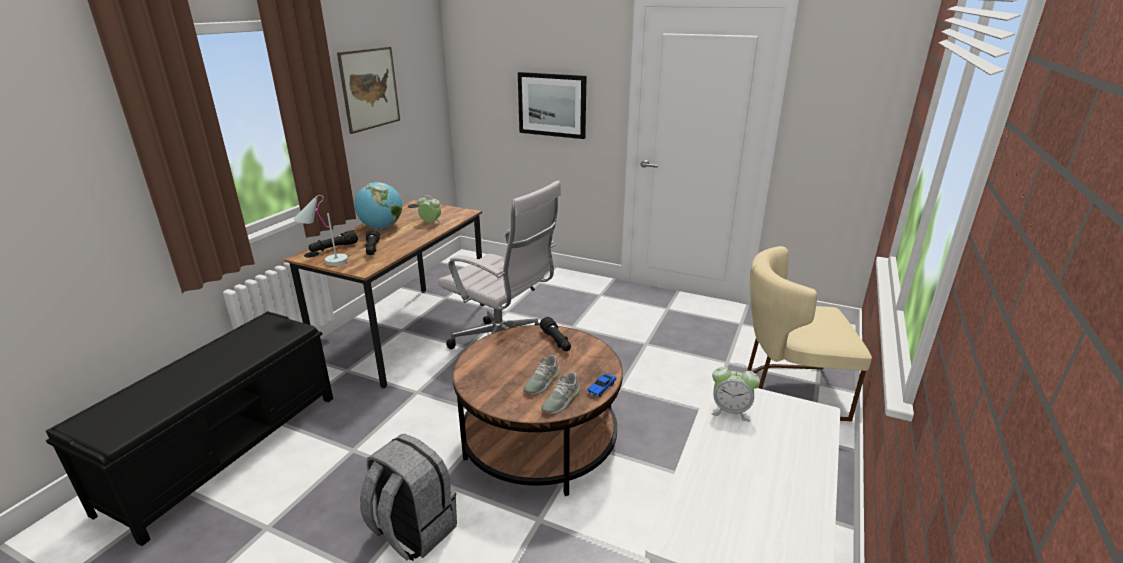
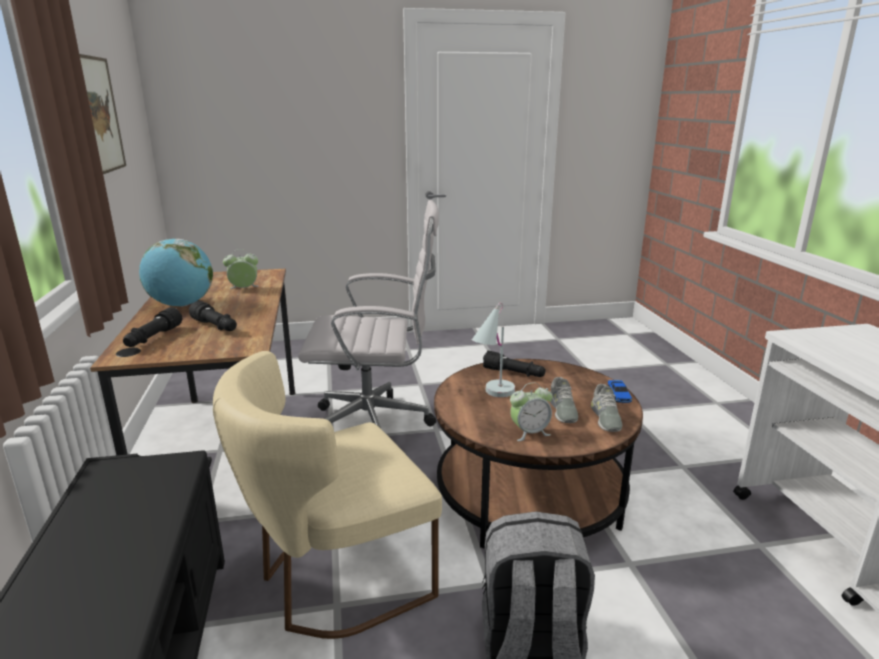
camera: 35 degrees left, 5 degrees down
white table lamp [294,195,348,266] -> white table lamp moved to [472,302,515,398]
picture [518,72,586,139] -> none
alarm clock [711,363,760,422] -> alarm clock moved to [510,382,553,441]
beige chair [747,246,872,421] -> beige chair moved to [213,351,442,639]

